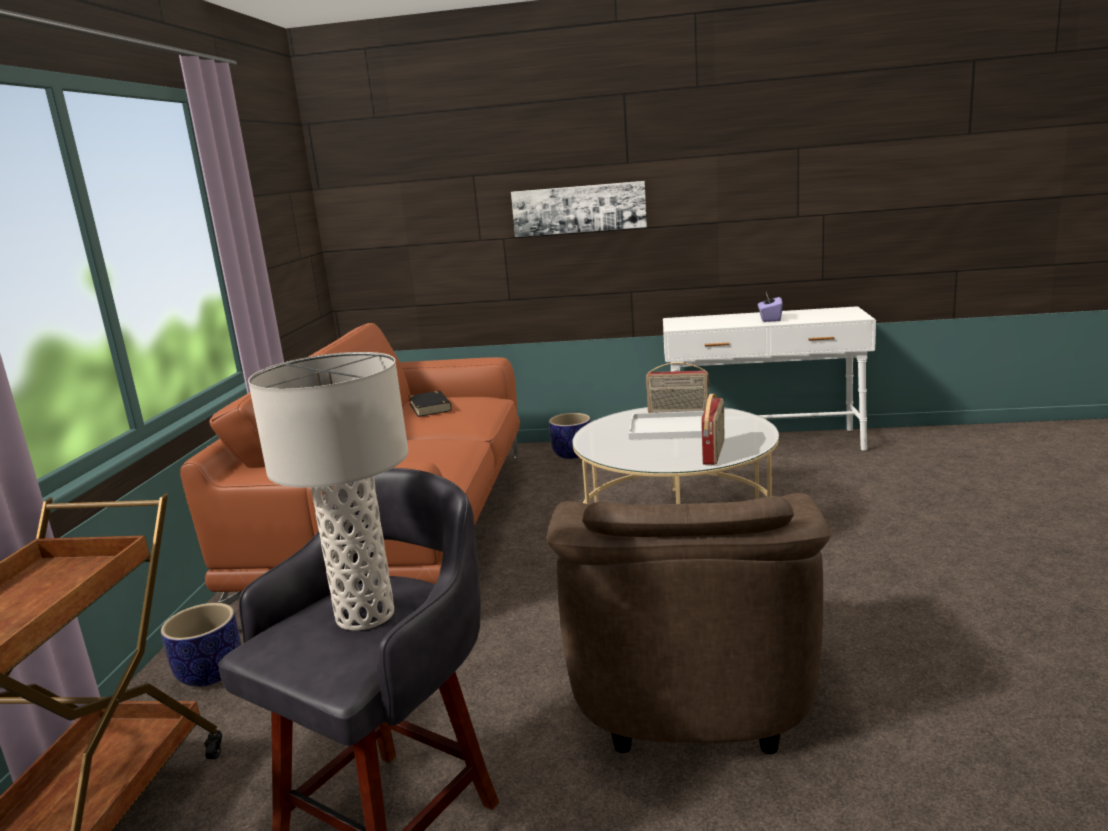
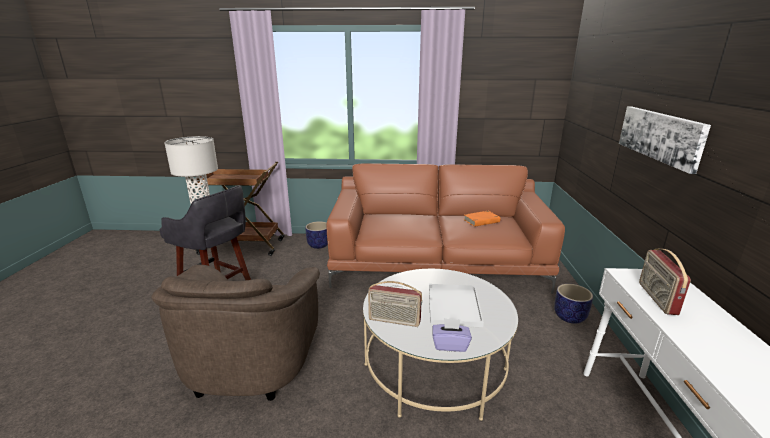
camera: 85 degrees right, 5 degrees up
black book [409,390,452,417] -> orange book [463,211,500,227]
brown armchair [547,493,831,754] -> brown armchair turned 90 degrees counterclockwise [151,265,320,401]
radio [646,362,709,413] -> radio moved to [639,249,691,315]
purple tissue box [758,292,783,322] -> purple tissue box moved to [433,318,472,352]

